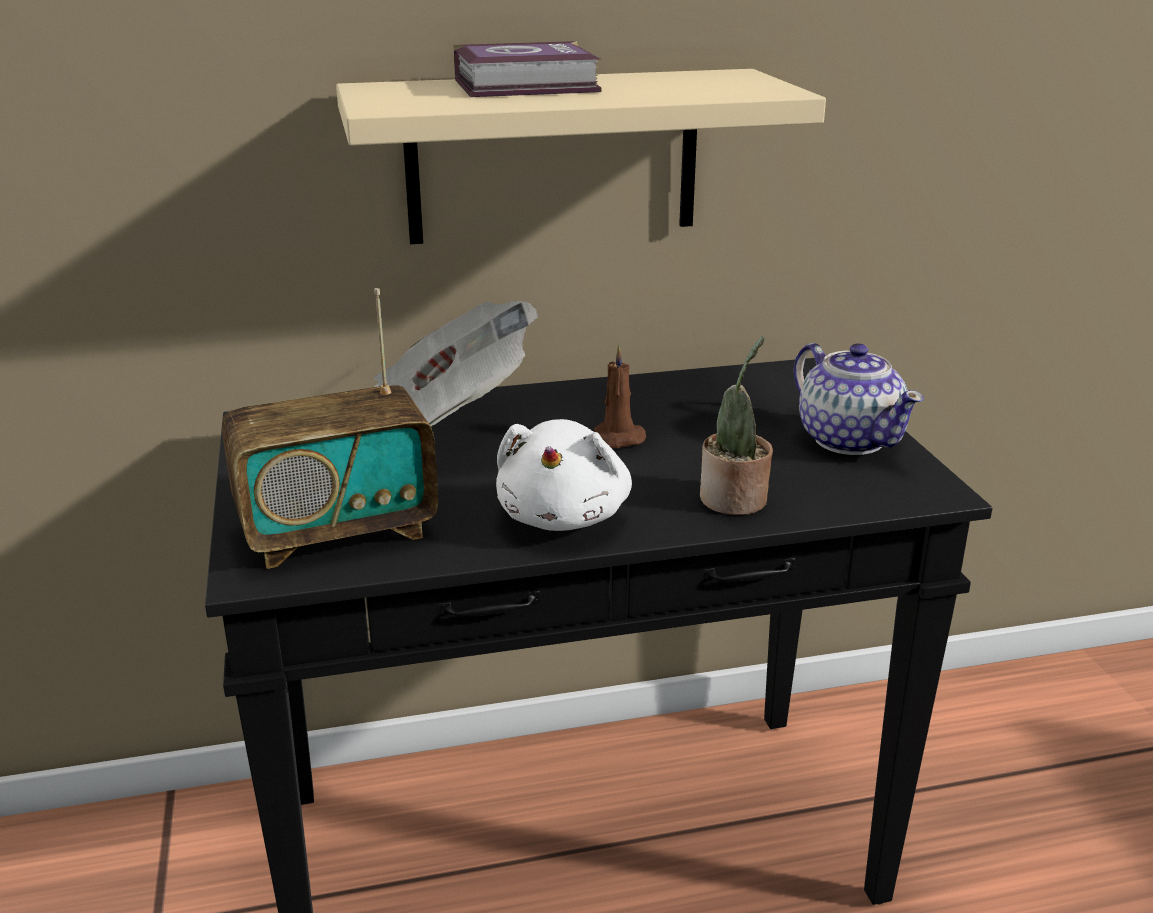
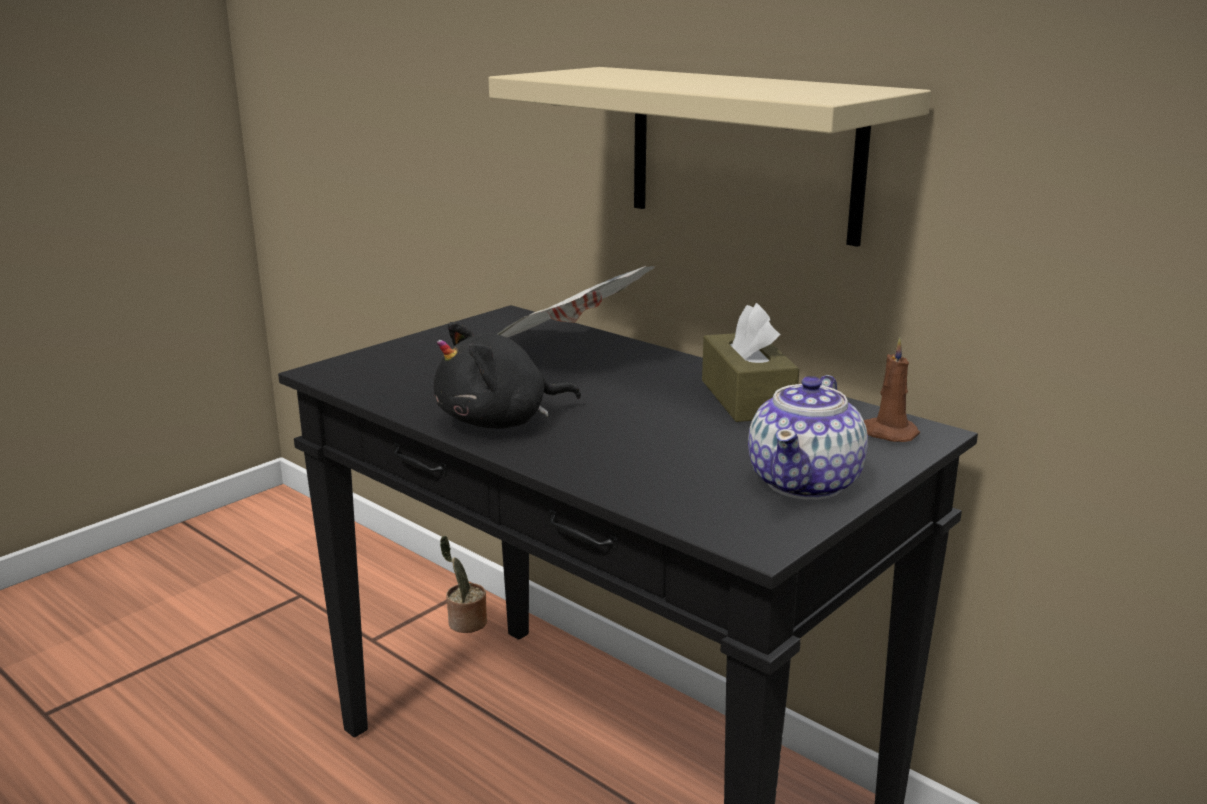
camera: 55 degrees right, 5 degrees down
radio [222,288,438,569] -> none
book [454,41,601,97] -> none
white plush toy [496,419,632,531] -> black plush toy [434,322,581,429]
brown candle [594,344,646,448] -> brown candle moved to [864,337,920,442]
potted plant [700,336,773,515] -> potted plant moved to [440,536,487,633]
none -> brown tissue box [702,303,799,422]

